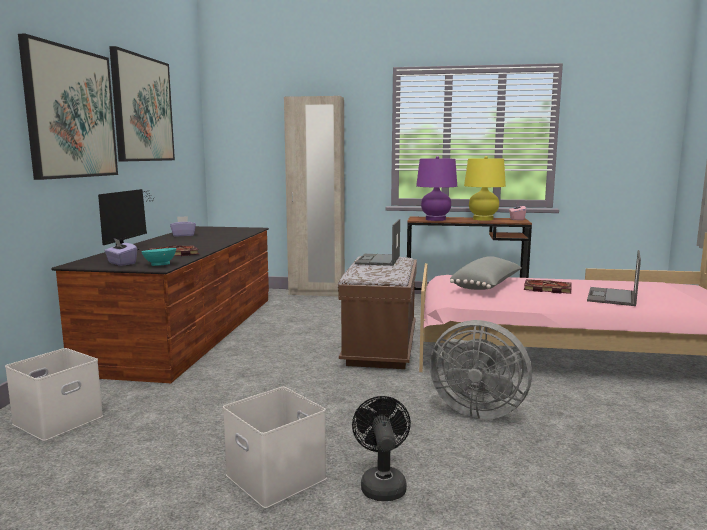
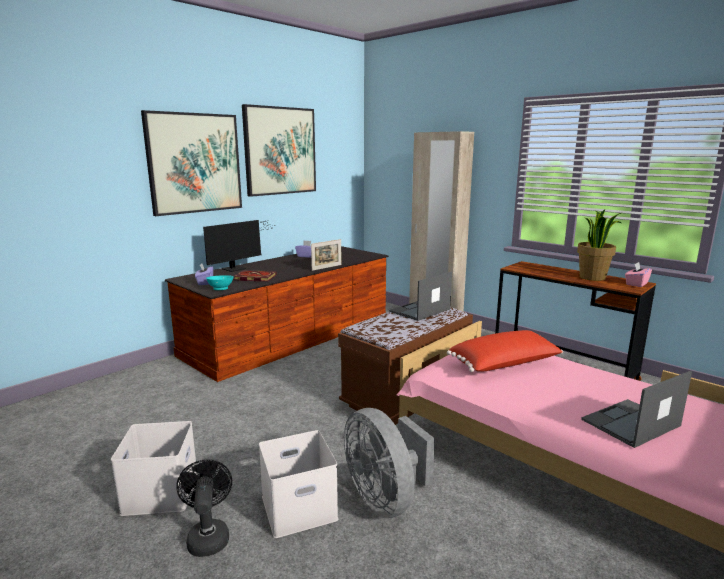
camera: 35 degrees right, 5 degrees up
white storage box [5,348,103,441] -> white storage box moved to [259,430,338,538]
black fan [352,396,411,501] -> black fan turned 45 degrees counterclockwise [176,460,232,557]
purple table lamp [416,156,457,221] -> none
grey pillow [450,256,522,290] -> red pillow [447,330,563,372]
yellow table lamp [464,156,506,221] -> potted plant [577,209,621,281]
book [524,279,572,294] -> none
none -> picture frame [311,239,342,271]

